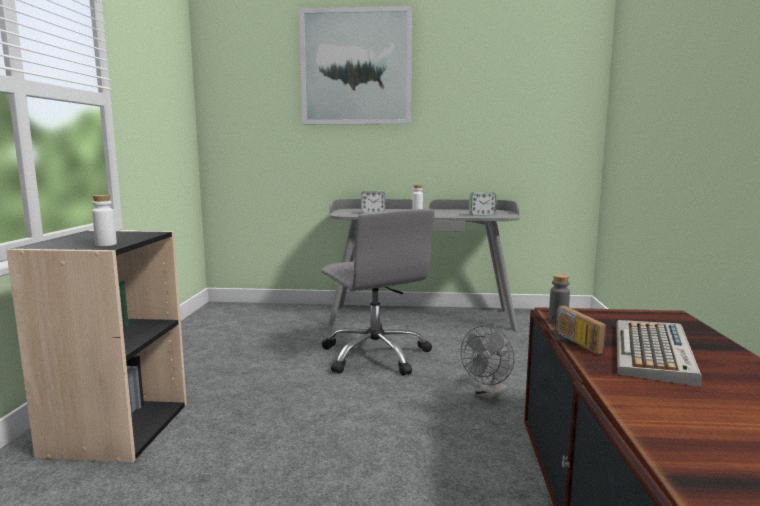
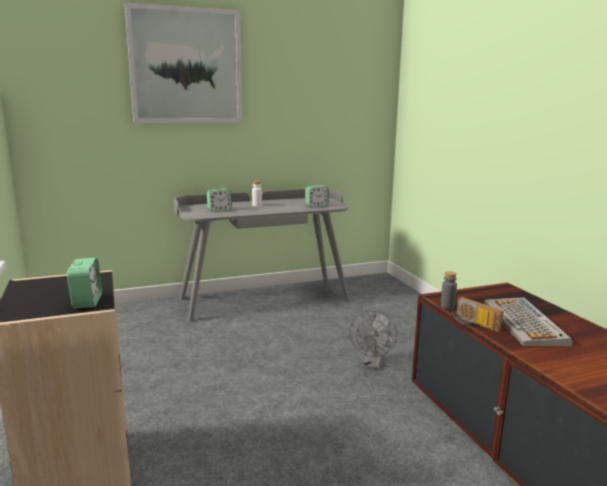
camera: 25 degrees left, 5 degrees up
white bottle [92,195,117,246] -> alarm clock [67,258,102,308]
grey office chair [321,209,435,376] -> none

